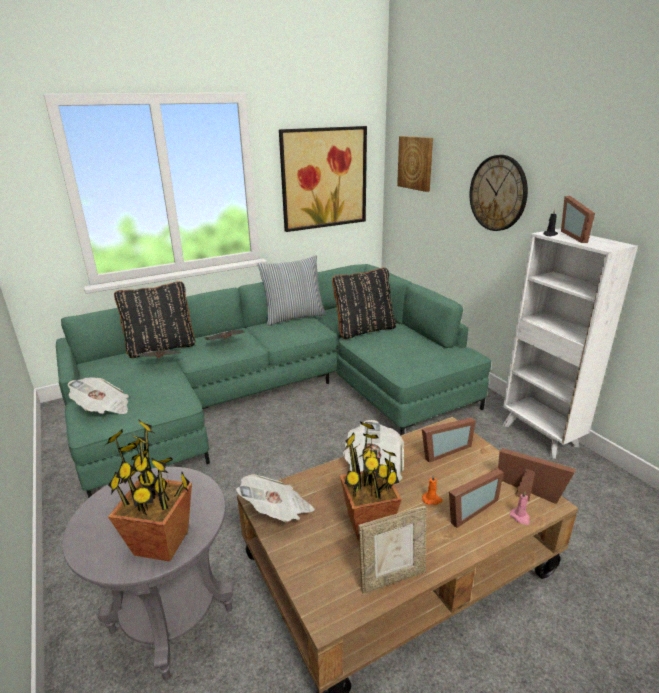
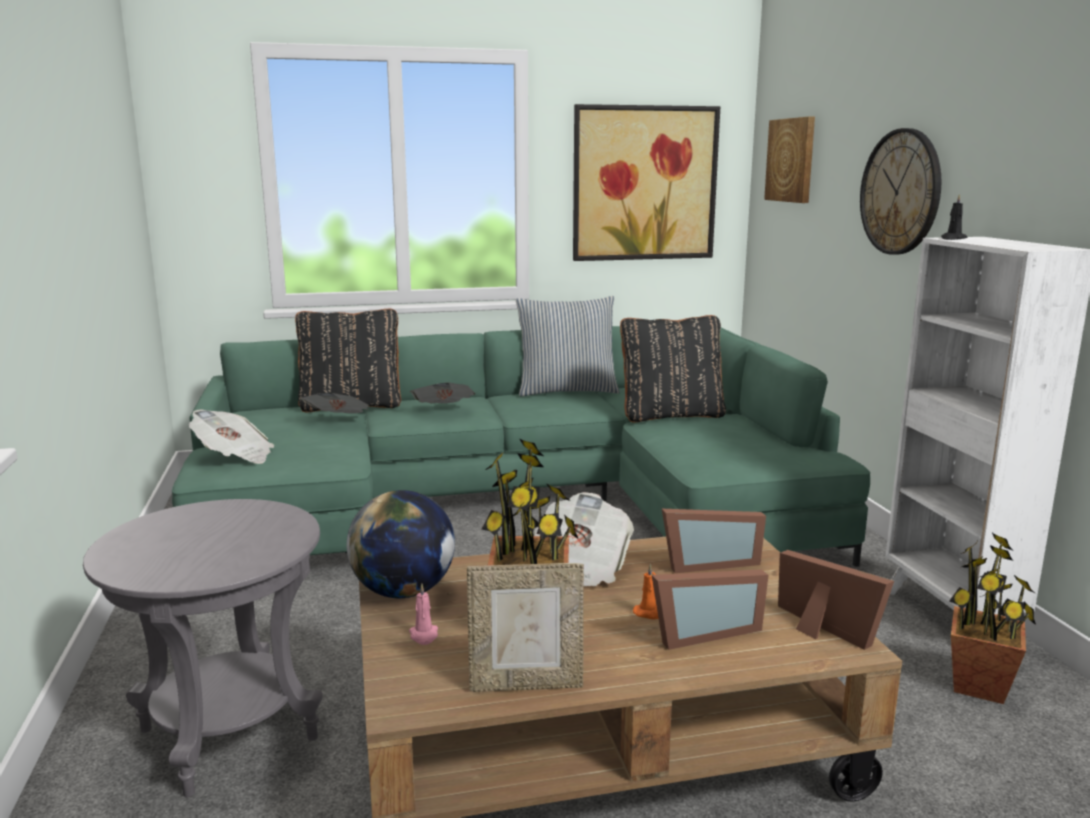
camera: 15 degrees right, 10 degrees down
potted plant [105,419,192,562] -> potted plant moved to [949,533,1036,704]
newspaper [236,474,315,522] -> globe [346,490,455,598]
pink candle [510,491,530,525] -> pink candle moved to [409,584,438,645]
picture frame [561,196,595,243] -> none

